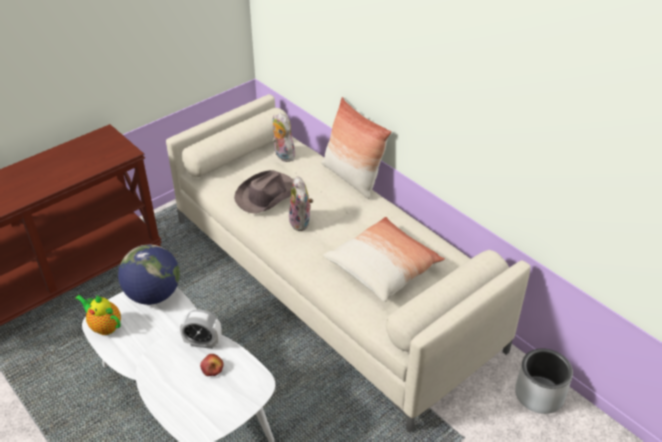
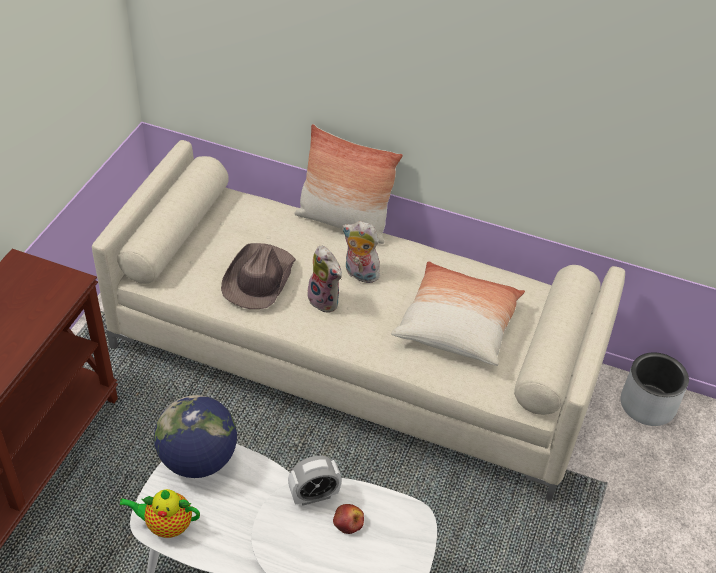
camera: 30 degrees left, 5 degrees up
plush toy [272,112,295,162] -> plush toy moved to [342,221,384,283]

